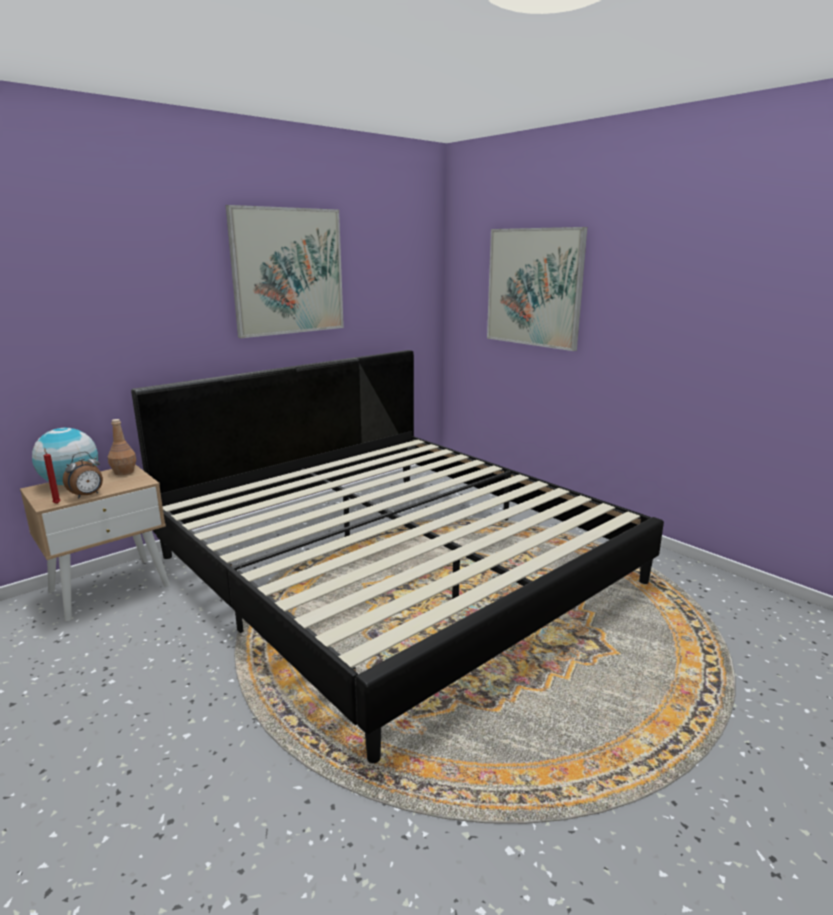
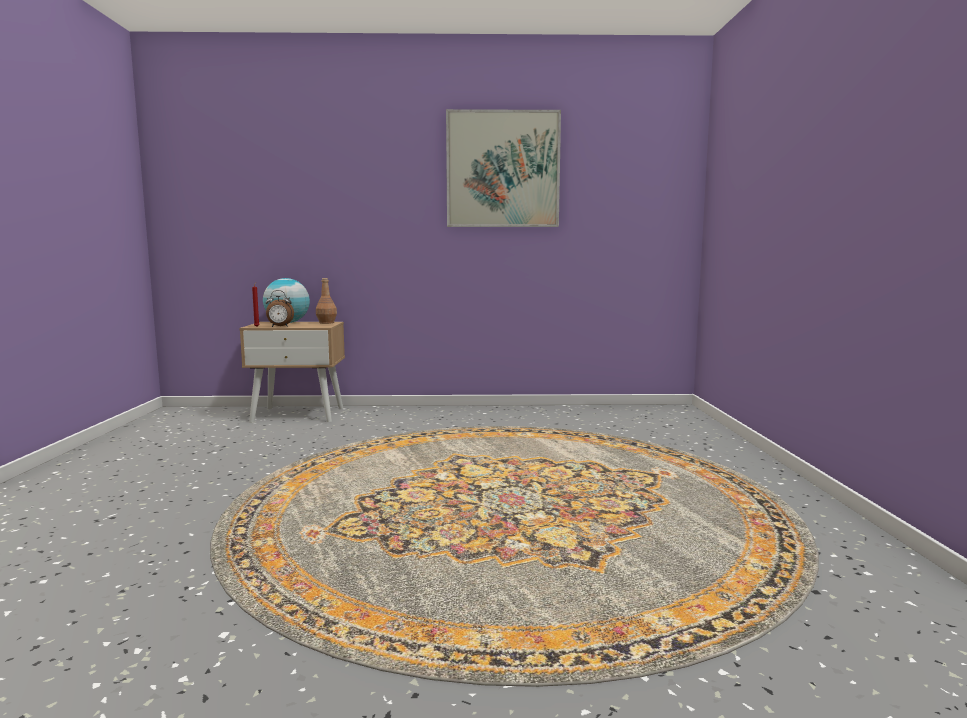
camera: 40 degrees right, 10 degrees down
bed [131,350,664,763] -> none
picture [487,227,587,351] -> none

